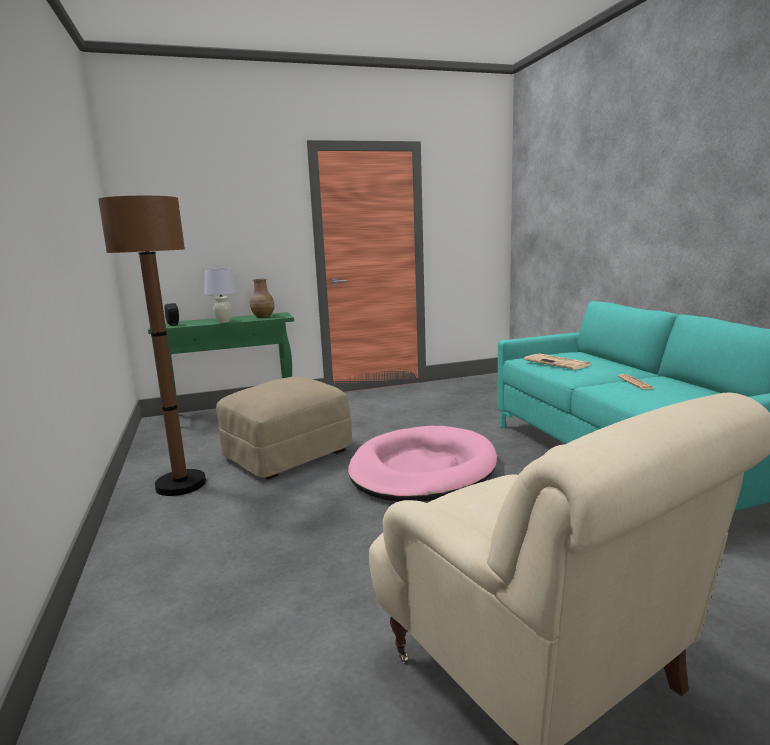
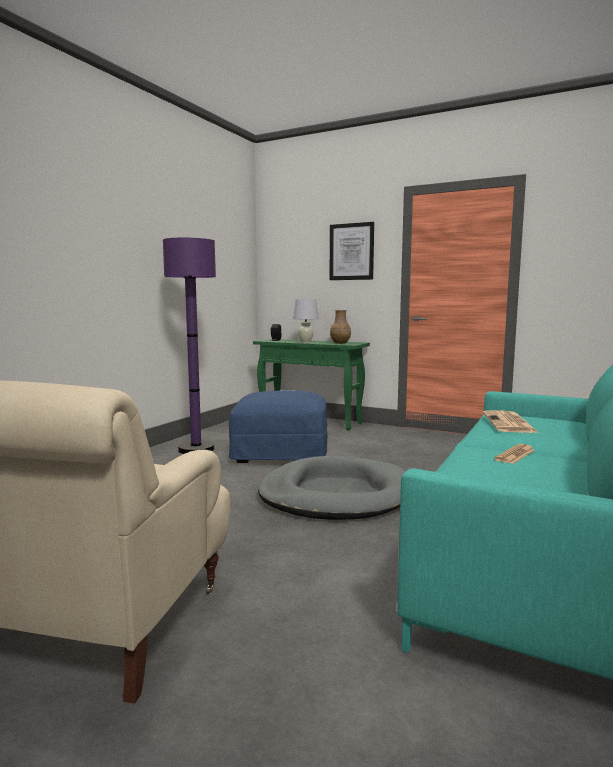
camera: 45 degrees right, 5 degrees down
brown floor lamp [98,196,206,496] -> purple floor lamp [163,238,216,454]
beige ottoman [216,376,352,479] -> blue ottoman [229,390,327,463]
pink dog bed [348,426,497,502] -> grey dog bed [258,456,406,520]
none -> picture [329,222,374,280]

